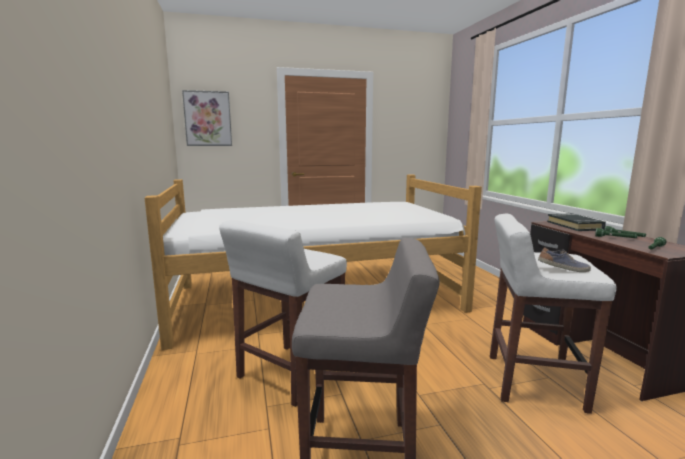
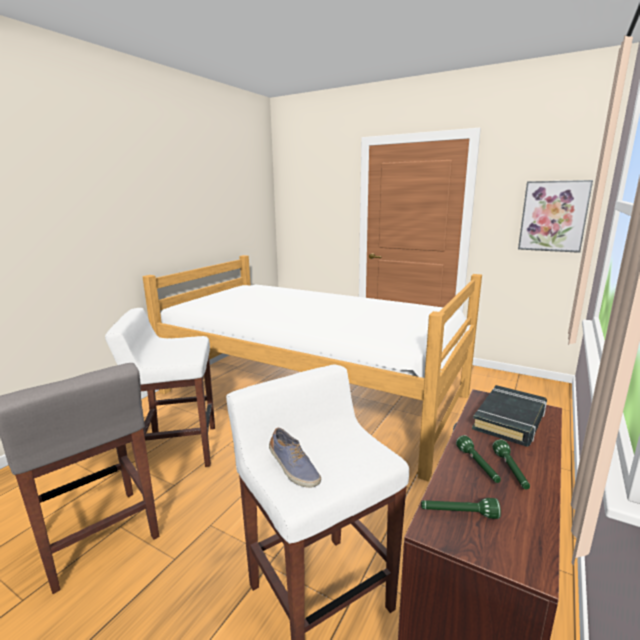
camera: 45 degrees right, 5 degrees up
picture [182,90,232,146] -> picture moved to [518,180,593,253]

